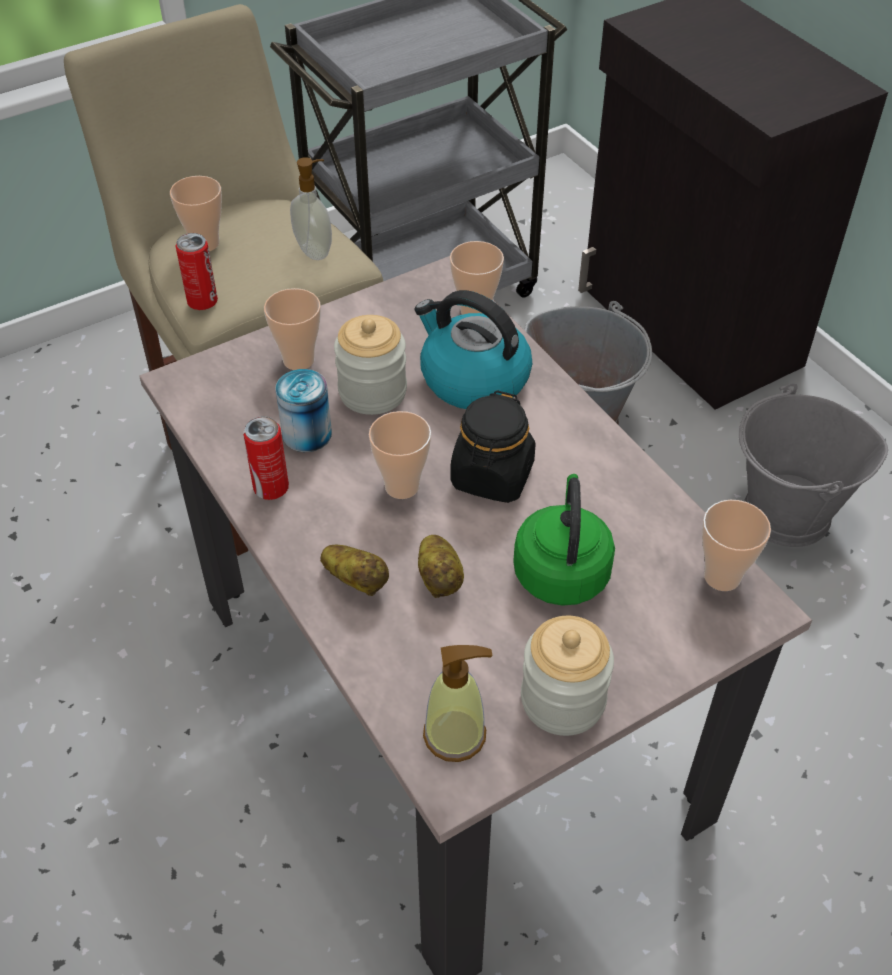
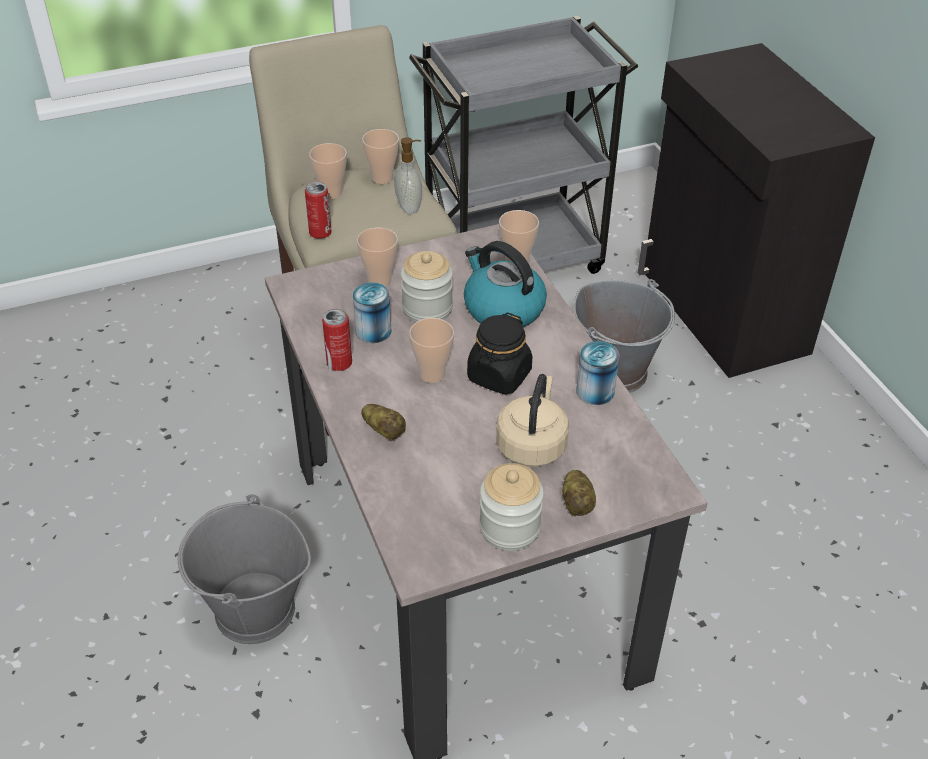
camera: 10 degrees right, 5 degrees down
potato [418,535,464,598] -> potato moved to [562,470,596,516]
soap dispenser [423,645,493,762] -> none
green kettle [513,474,615,606] -> beige kettle [496,374,569,467]
cup [702,500,771,591] -> cup moved to [362,129,399,184]
grey bucket [739,383,888,547] -> grey bucket moved to [178,494,311,644]
none -> can [576,341,619,405]

